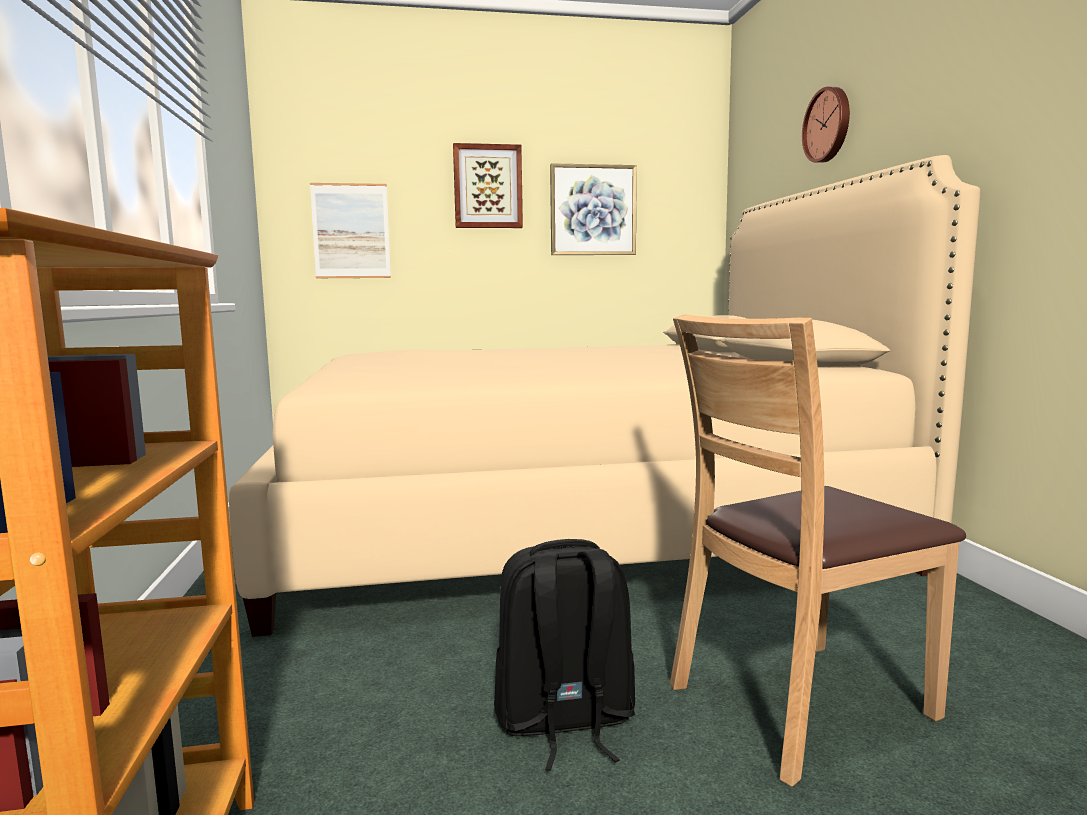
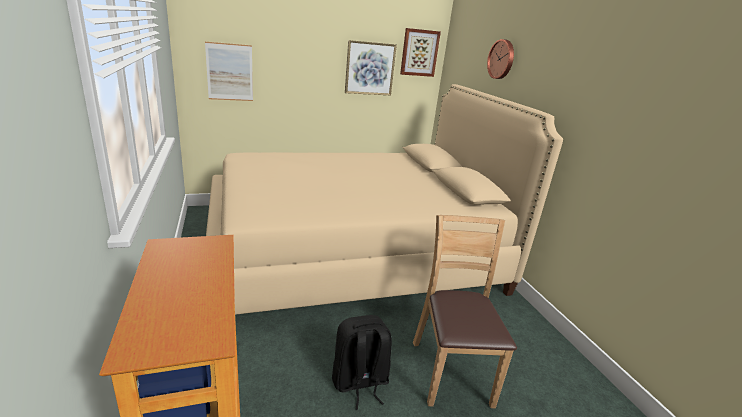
camera: 10 degrees left, 15 degrees up
picture [453,143,523,228] -> picture moved to [400,28,441,77]
brown chair [670,314,966,787] -> brown chair turned 120 degrees clockwise [413,215,517,408]

